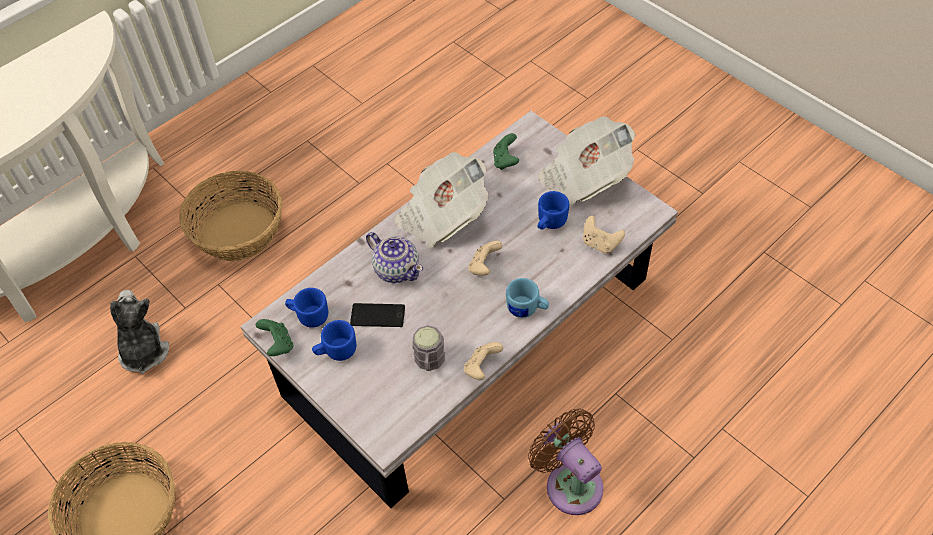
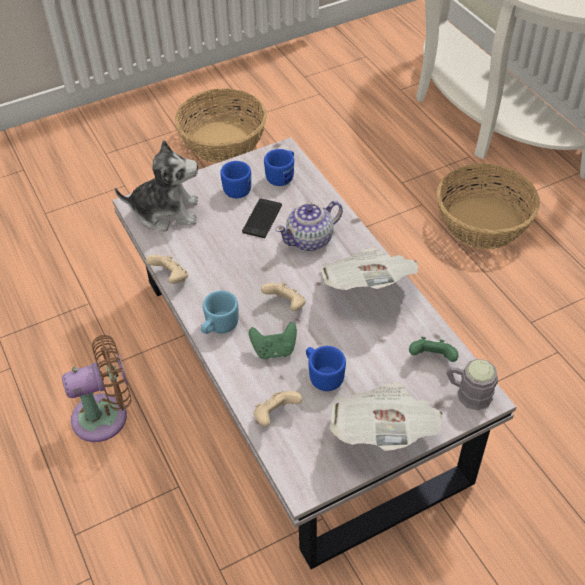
camera: 105 degrees right, 5 degrees down
plush toy [110,290,169,374] -> plush toy moved to [115,140,198,231]
green game controller [256,319,293,356] -> green game controller moved to [249,322,297,359]
grey mug [412,325,445,371] -> grey mug moved to [446,359,498,410]

